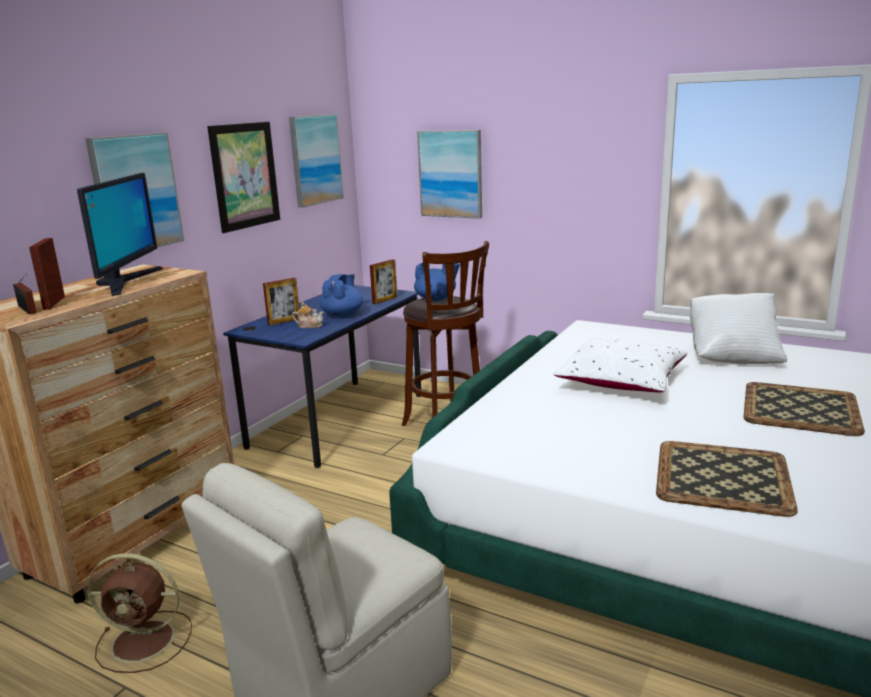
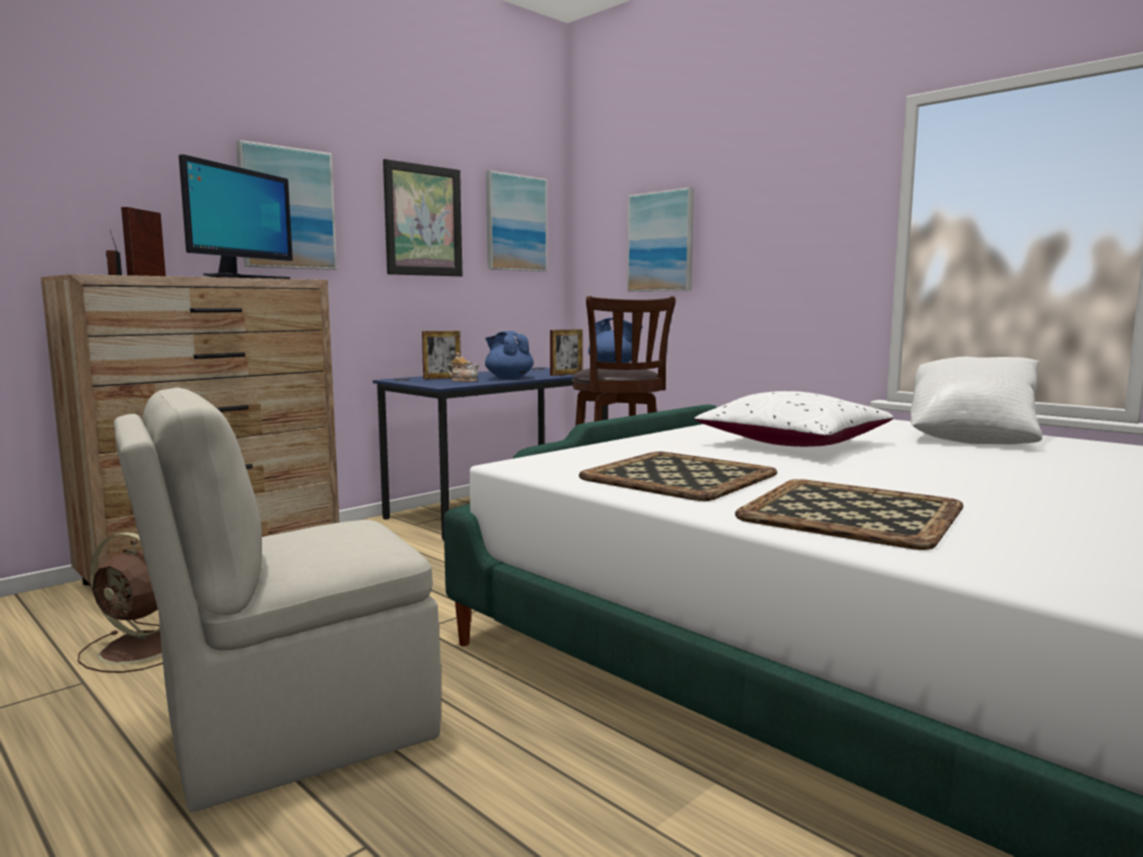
camera: 15 degrees right, 10 degrees down
blue teapot [320,274,363,317] -> blue teapot turned 75 degrees counterclockwise [485,331,534,379]
tray [744,382,865,436] -> tray moved to [579,452,777,501]

